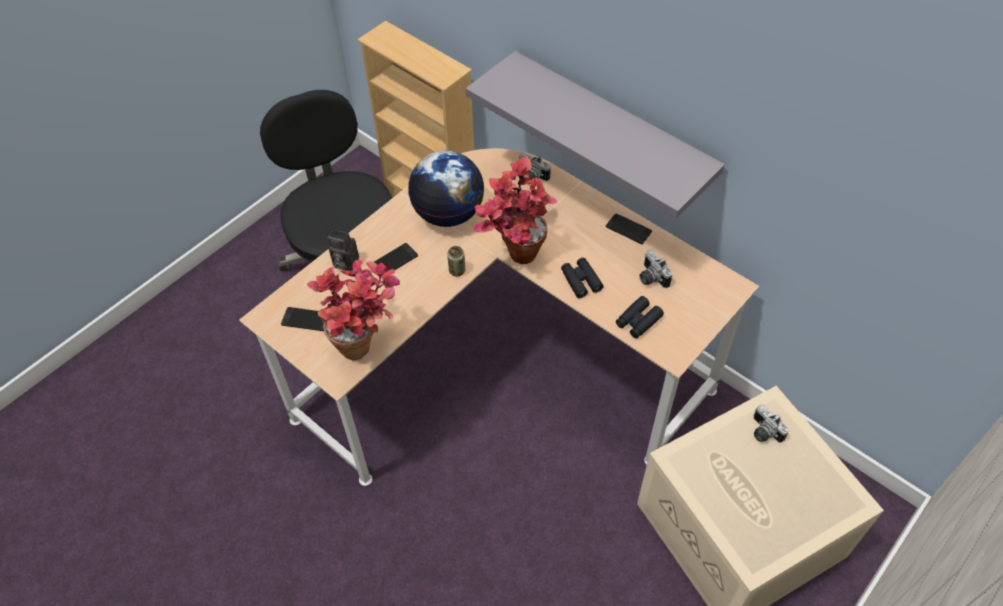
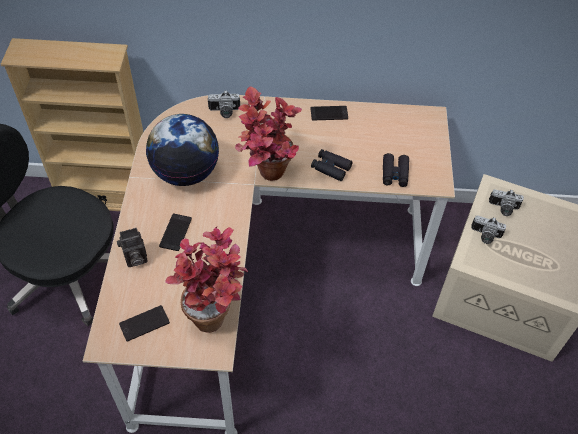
camera: 40 degrees left, 0 degrees up
can [447,246,465,276] -> none
grey shelf [466,51,725,218] -> none
camera [639,250,673,288] -> camera moved to [471,215,506,244]

